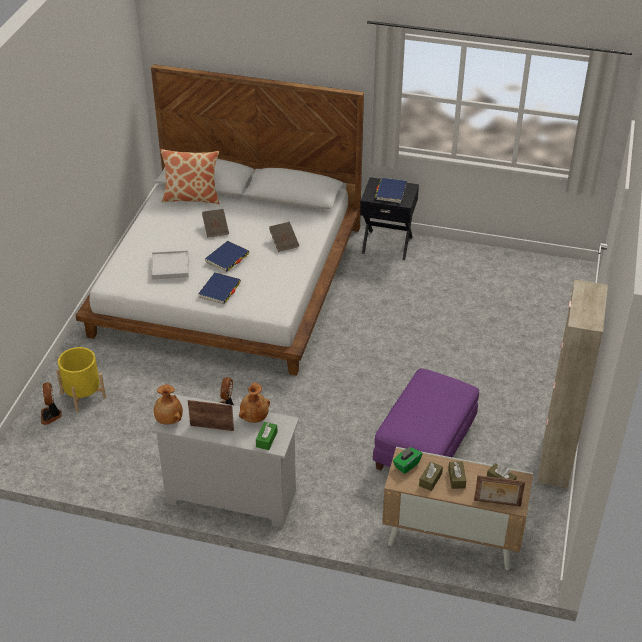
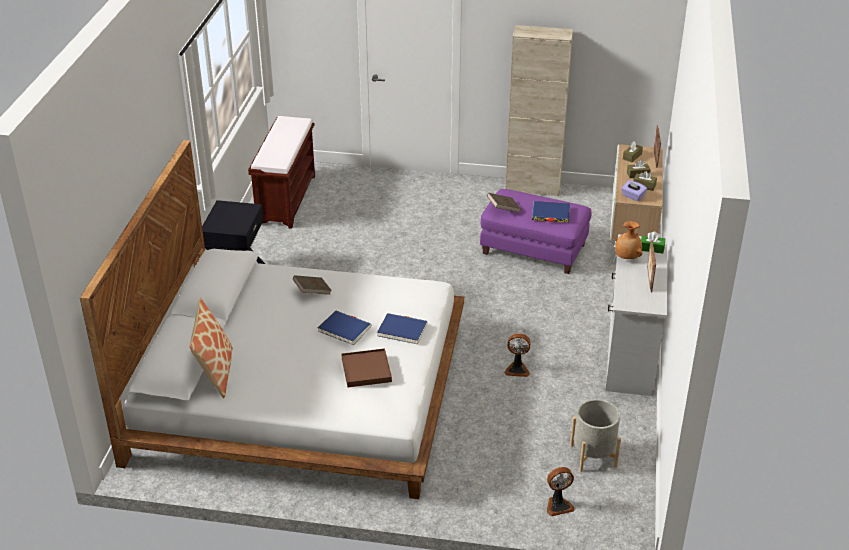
camera: 95 degrees left, 5 degrees down
yellow planter [56,347,106,412] -> none
white tray [151,250,189,280] -> brown tray [342,348,392,387]
brown vase [154,385,183,425] -> none
brown book [202,209,229,238] -> brown book moved to [487,193,521,212]
blue book [375,178,407,204] -> blue book moved to [532,201,570,223]
green tissue box [393,447,422,474] -> purple tissue box [621,180,647,201]
none -> brown bench [248,116,315,229]
none -> grey planter [570,399,621,472]

